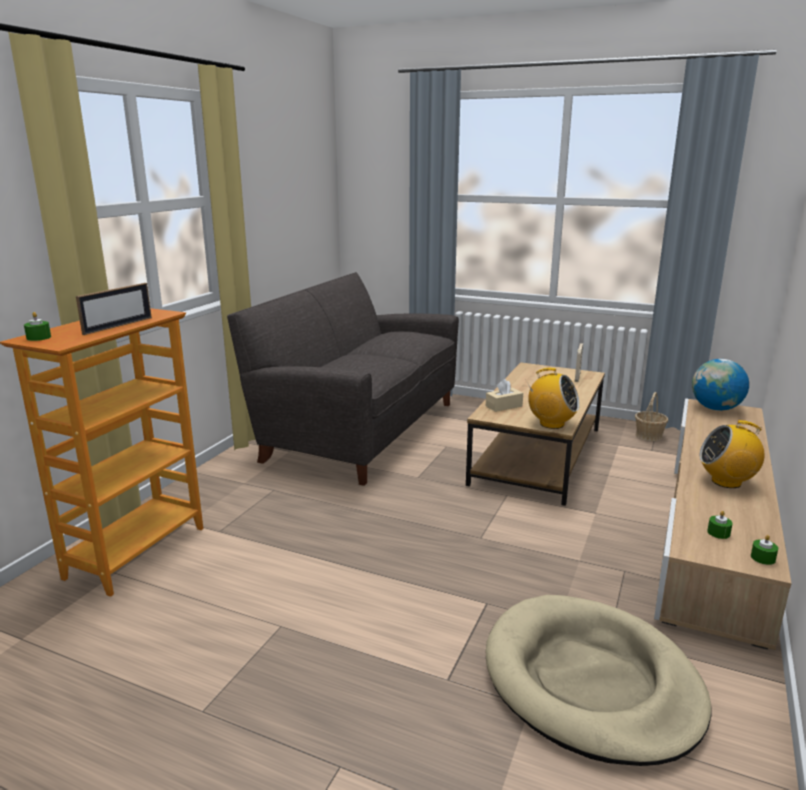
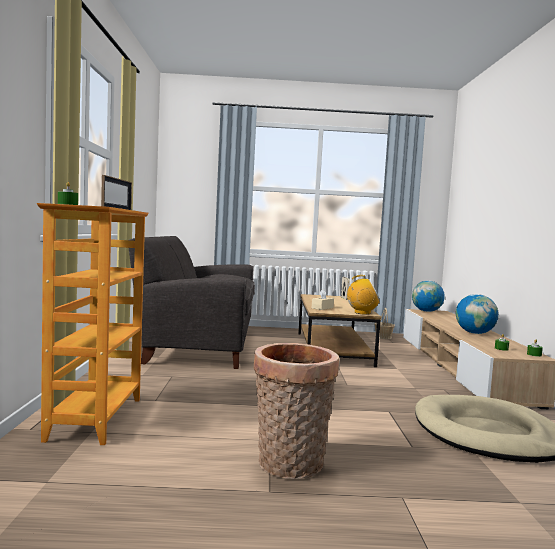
camera: 25 degrees left, 15 degrees down
radio [700,420,764,488] -> globe [456,294,499,334]
none -> basket [253,343,339,479]

